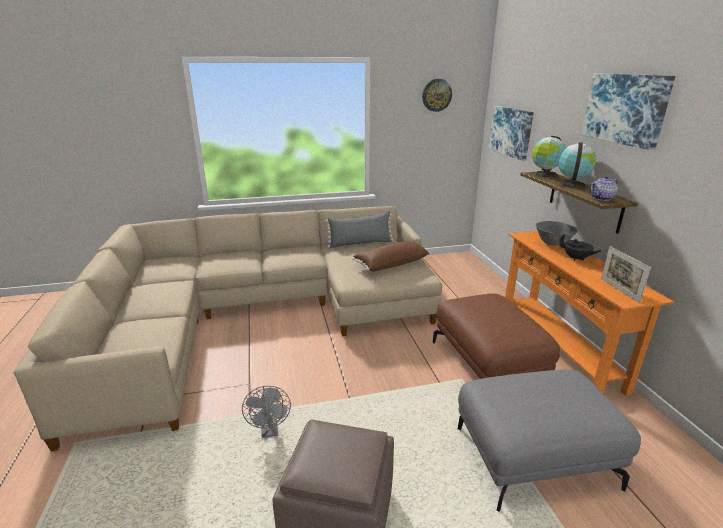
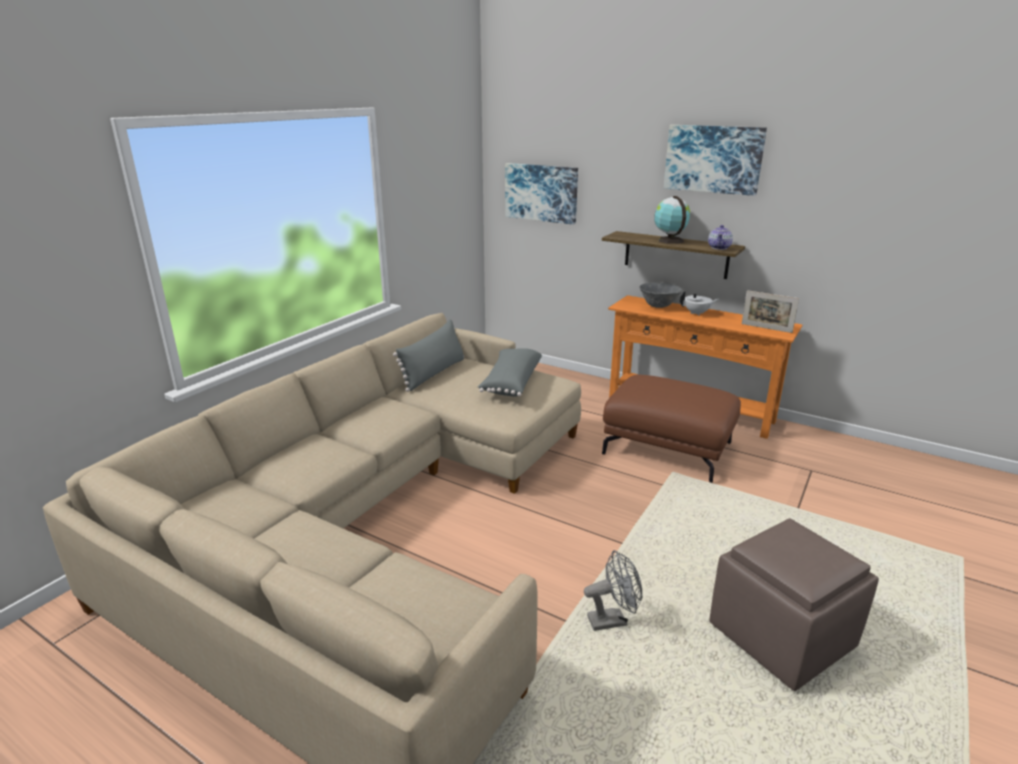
camera: 45 degrees left, 0 degrees up
grey fan [242,386,291,438] -> grey fan turned 45 degrees counterclockwise [584,550,642,631]
brown pillow [352,241,430,271] -> grey pillow [478,348,542,397]
wall clock [422,79,452,112] -> none
grey ottoman [458,370,641,512] -> none
globe [532,136,565,178] -> none
black teapot [559,234,602,261] -> white teapot [680,291,718,316]

